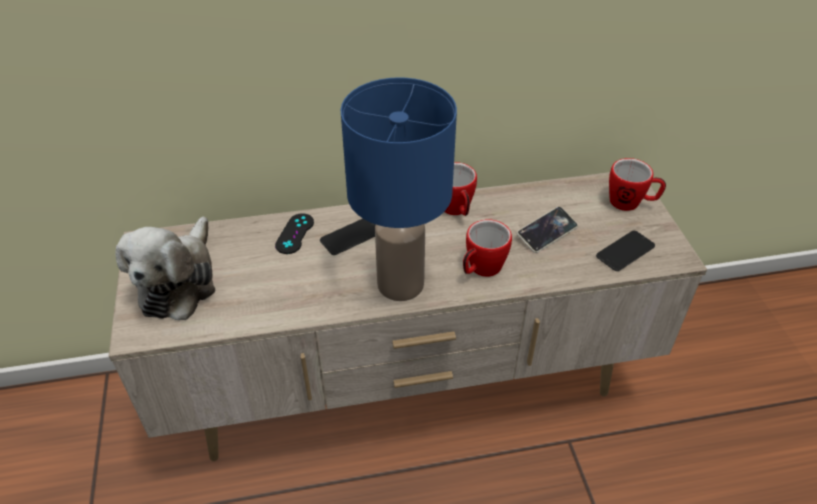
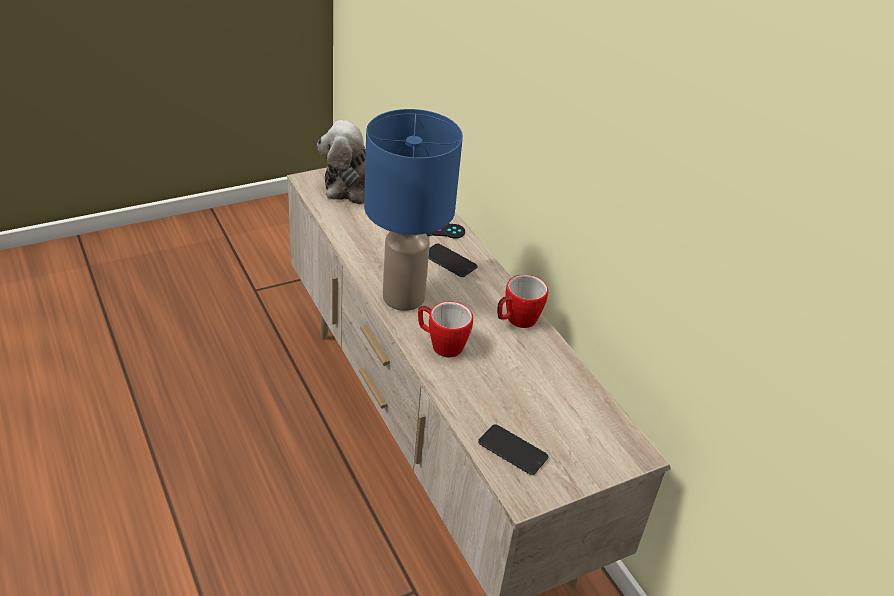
camera: 70 degrees right, 5 degrees down
phone [517,207,578,253] -> none
mug [609,158,666,211] -> none

